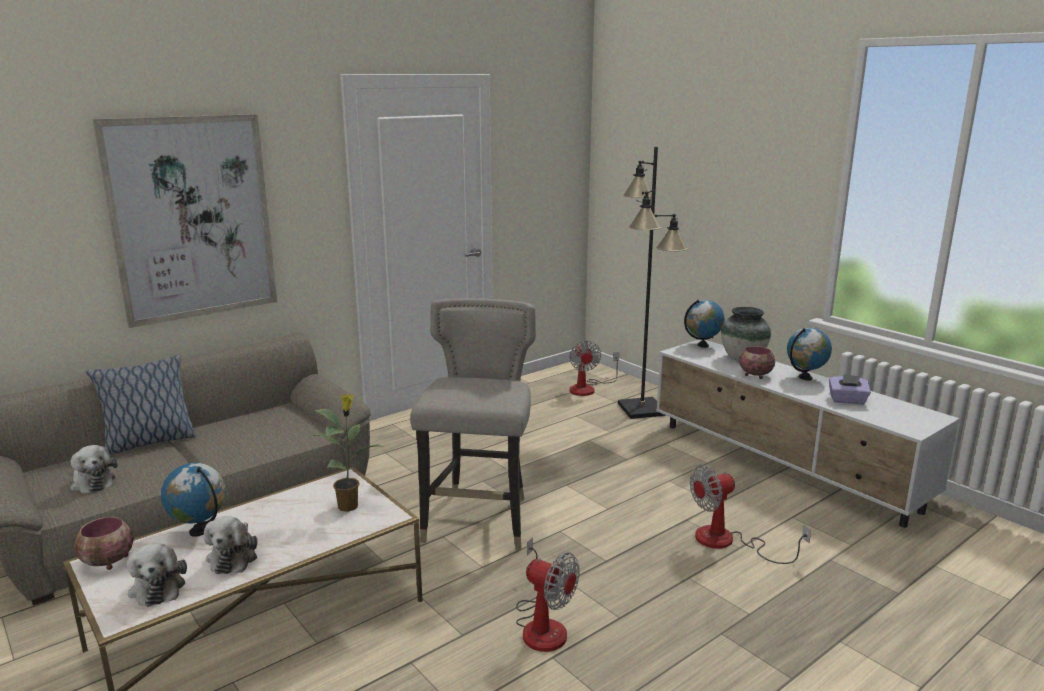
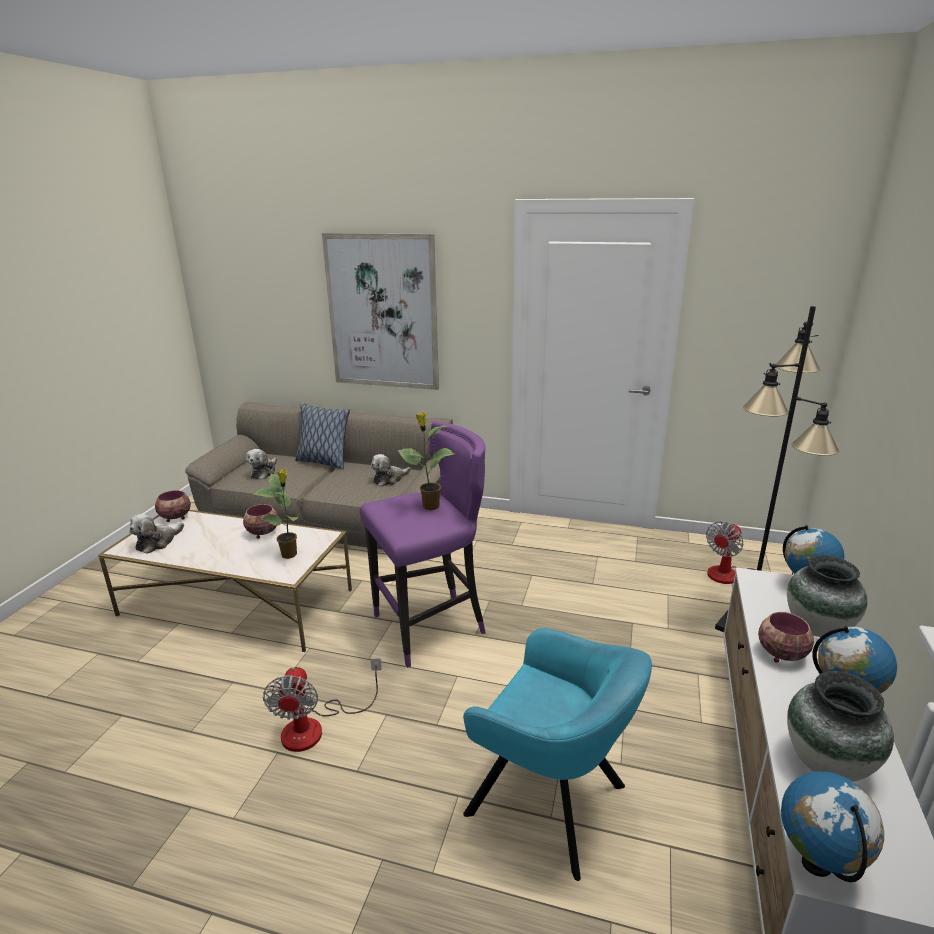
camera: 55 degrees right, 5 degrees up
globe [161,463,225,537] -> globe moved to [781,771,884,882]
plush toy [204,516,257,574] -> plush toy moved to [371,454,411,487]
grey stool [410,298,536,551] -> purple stool [360,421,486,668]
fan [690,465,811,564] -> turquoise armchair [463,628,652,881]
purple tissue box [829,374,871,404] -> vase [787,671,894,782]
none -> bowl [243,504,278,539]
none -> potted plant [398,412,455,510]

